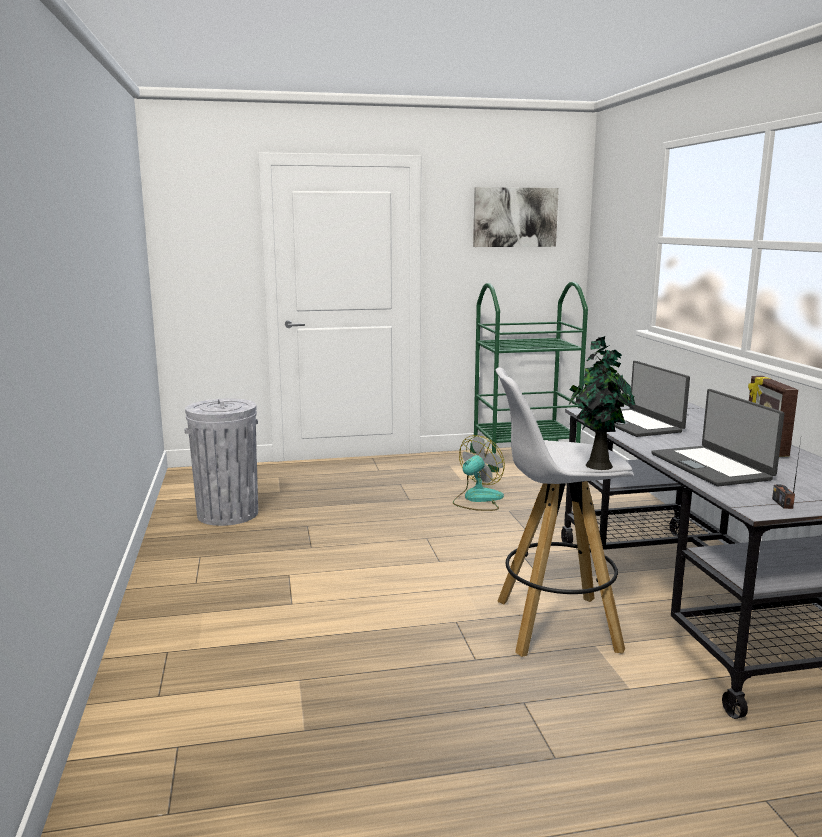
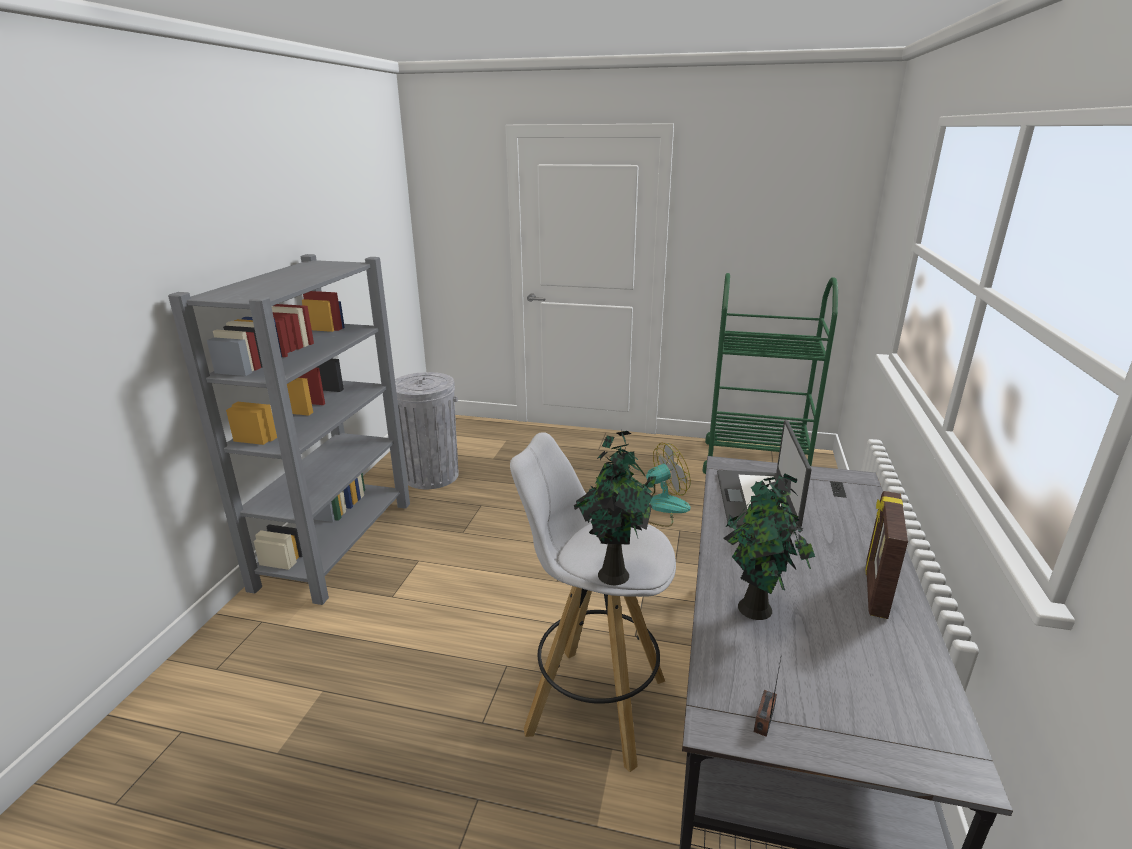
camera: 25 degrees right, 10 degrees up
picture [473,187,559,247] -> none
laptop [651,389,784,486] -> potted plant [723,473,815,620]
none -> grey bookcase [168,254,410,605]

